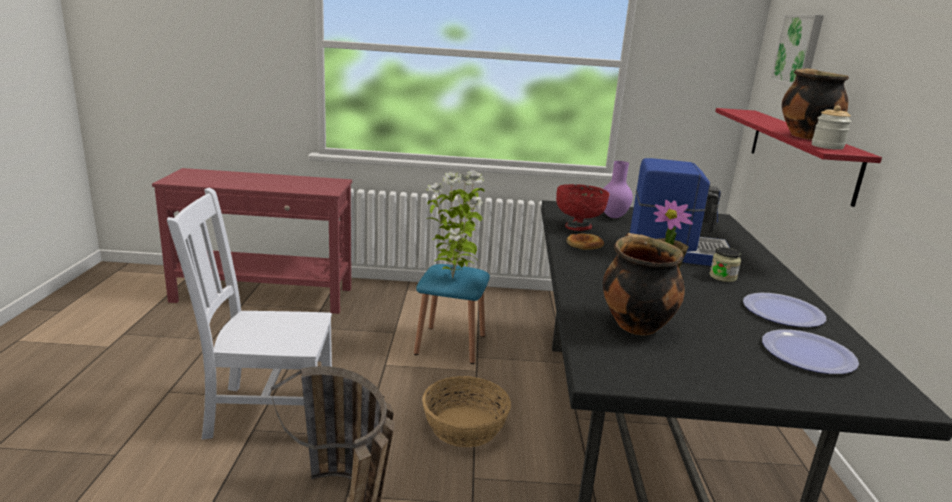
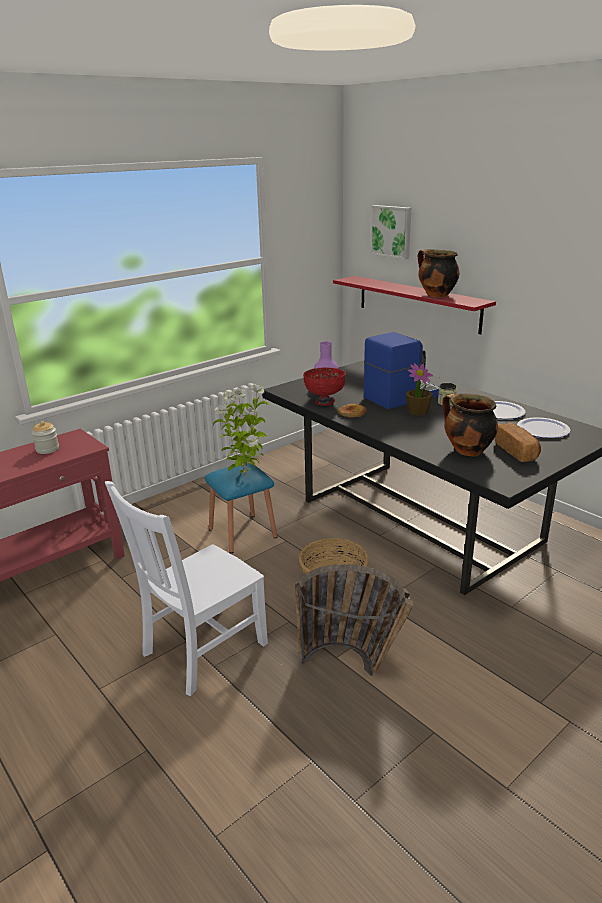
camera: 40 degrees left, 5 degrees up
jar [812,105,852,150] -> jar moved to [32,421,59,454]
none -> bread [495,423,541,462]

